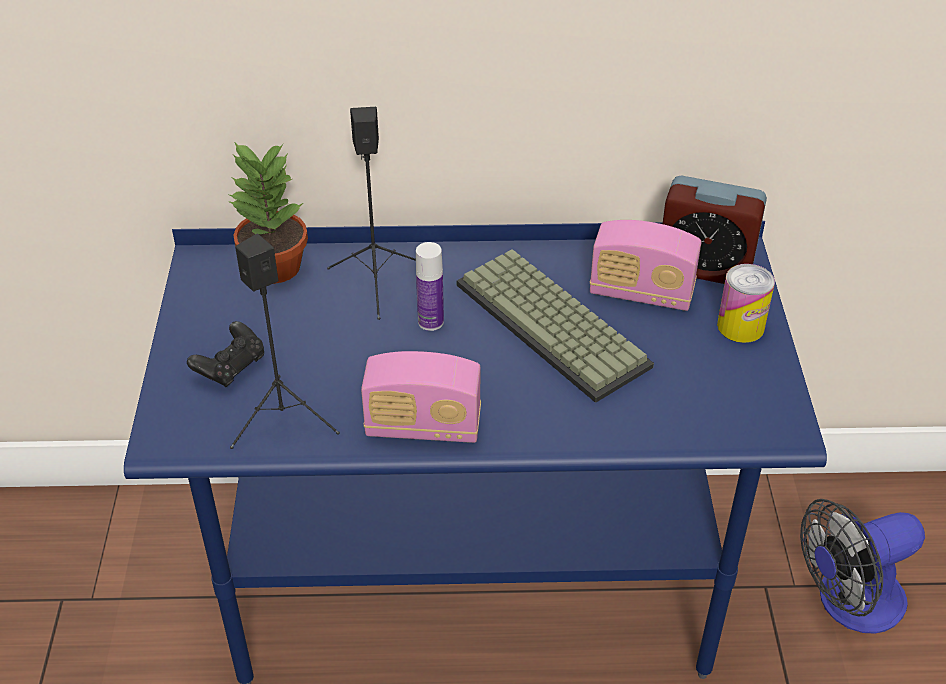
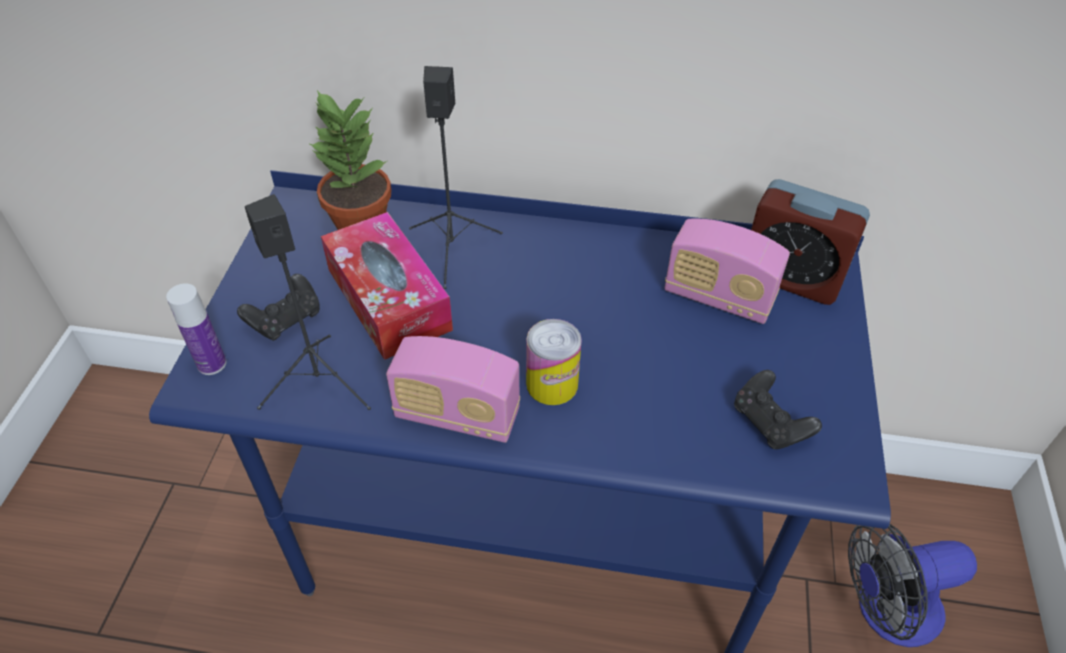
camera: 10 degrees right, 5 degrees up
bottle [416,242,444,331] -> bottle moved to [166,283,226,375]
keyboard [456,249,654,403] -> none
can [717,264,775,343] -> can moved to [526,319,582,405]
none -> tissue box [321,212,453,360]
none -> black game controller [734,370,822,450]

